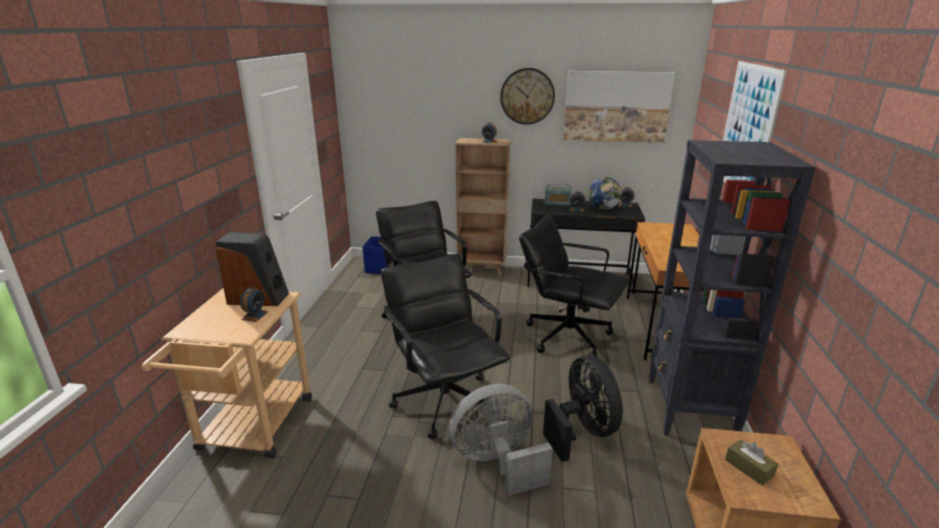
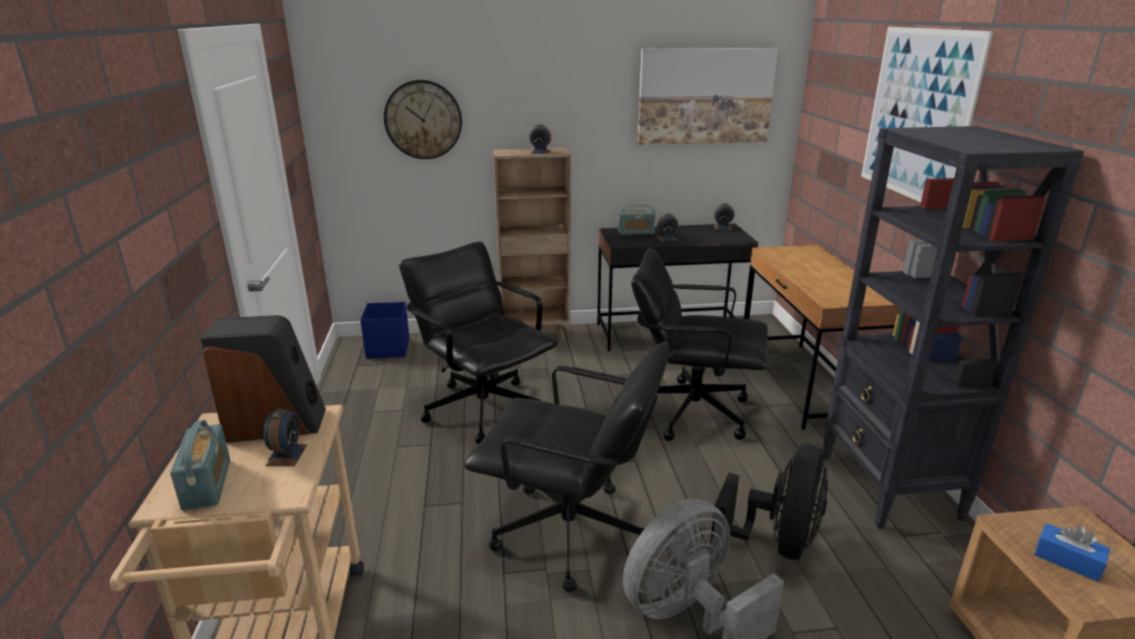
camera: 15 degrees left, 0 degrees up
black office chair [381,253,510,439] -> black office chair turned 150 degrees clockwise [464,342,670,592]
wall clock [500,68,555,125] -> wall clock moved to [384,80,462,159]
black fan [543,355,623,462] -> black fan turned 60 degrees clockwise [710,444,828,560]
globe [588,177,622,210] -> none
brown tissue box [725,439,778,486] -> blue tissue box [1034,523,1110,582]
none -> radio [170,420,230,511]

